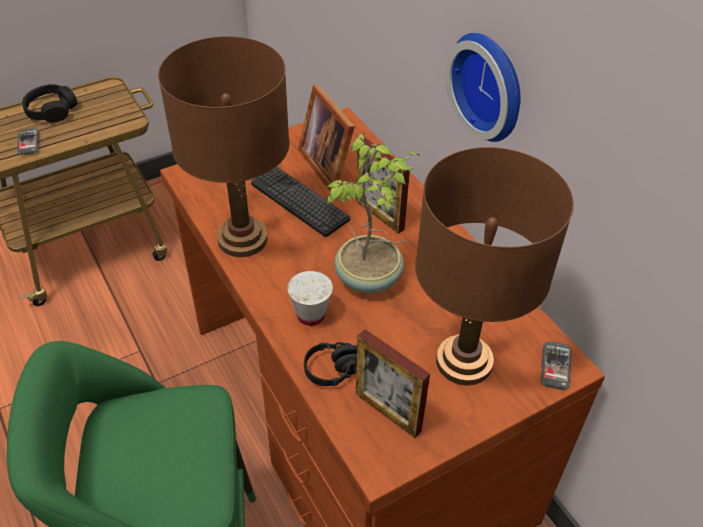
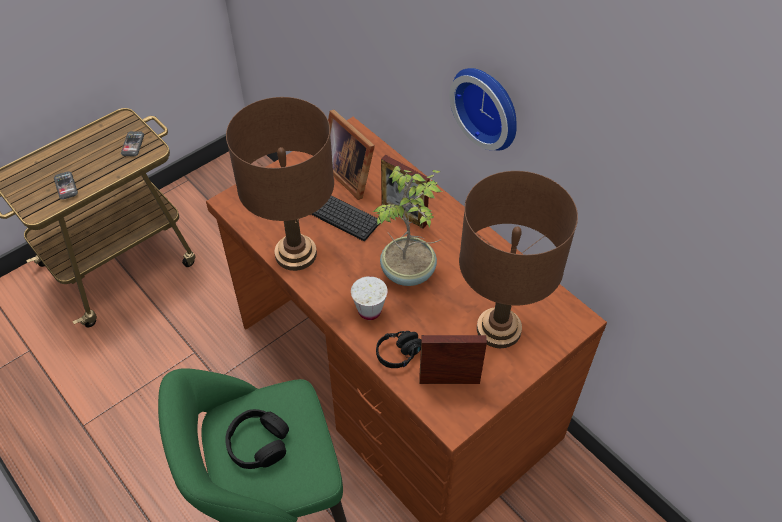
camera: 10 degrees left, 5 degrees up
black headphones [22,84,77,123] -> black headphones moved to [225,409,289,469]
picture frame [356,329,430,438] -> picture frame turned 150 degrees clockwise [419,335,487,384]
phone [541,341,572,390] -> phone moved to [121,131,144,156]

